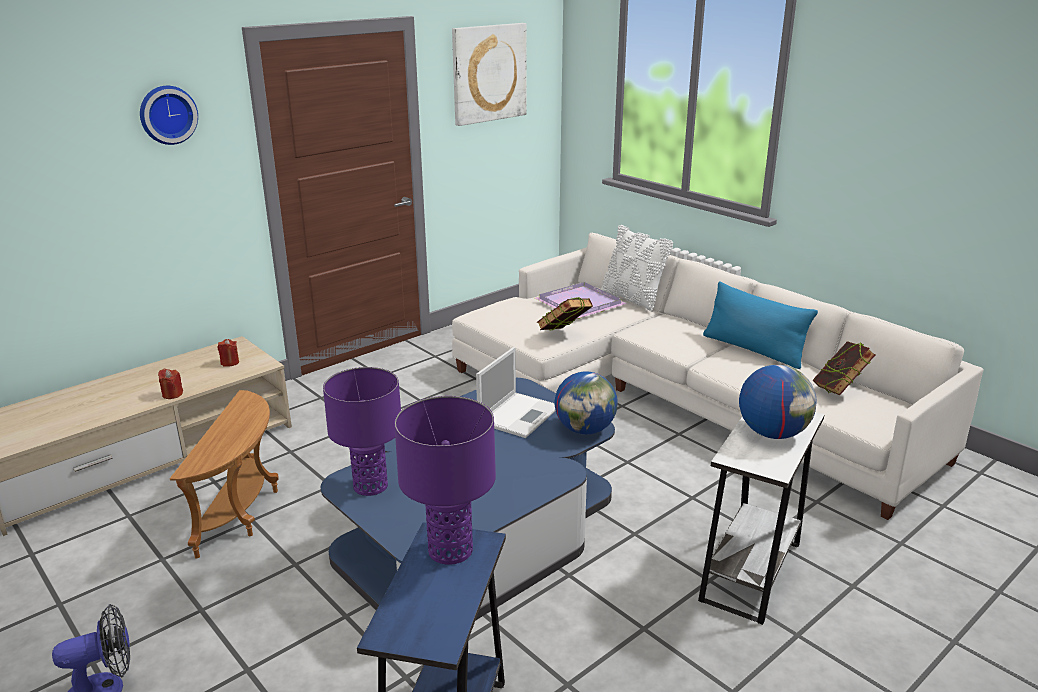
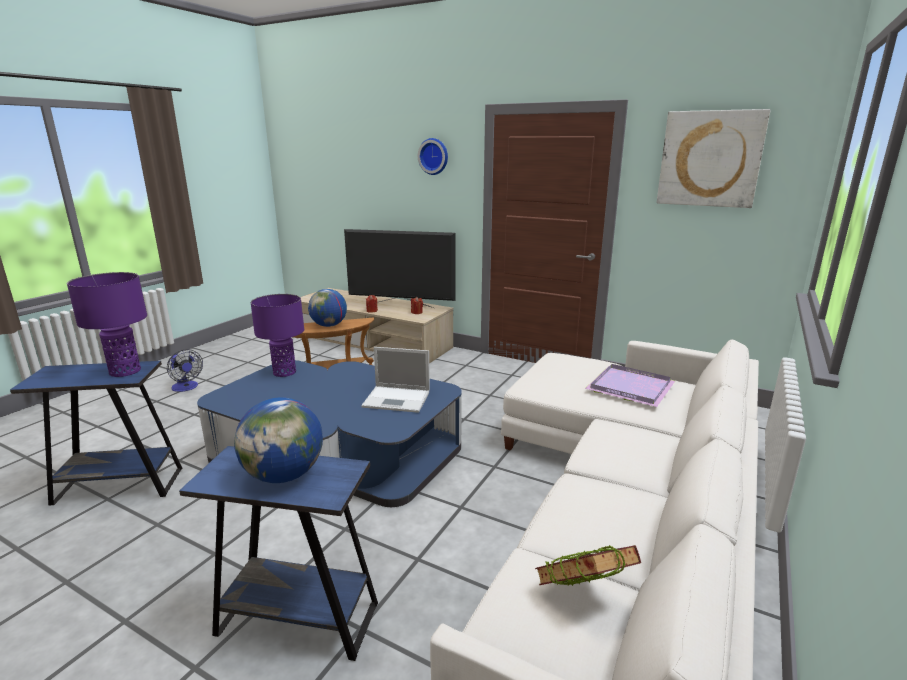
camera: 70 degrees right, 5 degrees down
book [537,297,593,330] -> none
globe [554,371,618,435] -> globe moved to [308,289,347,327]
white pillow [601,225,673,312] -> none
white side table [698,412,825,625] -> blue side table [179,446,378,661]
blue pillow [703,281,818,369] -> none
none -> television [344,229,456,308]

